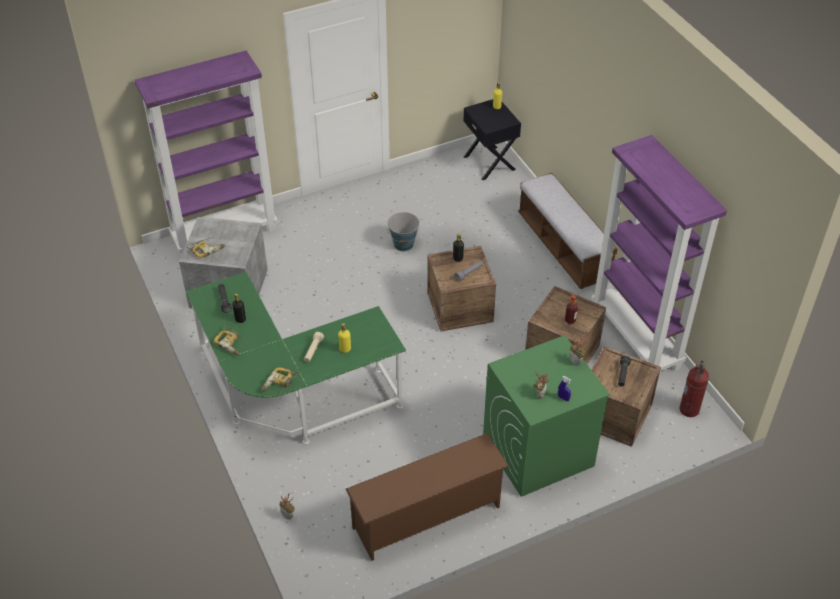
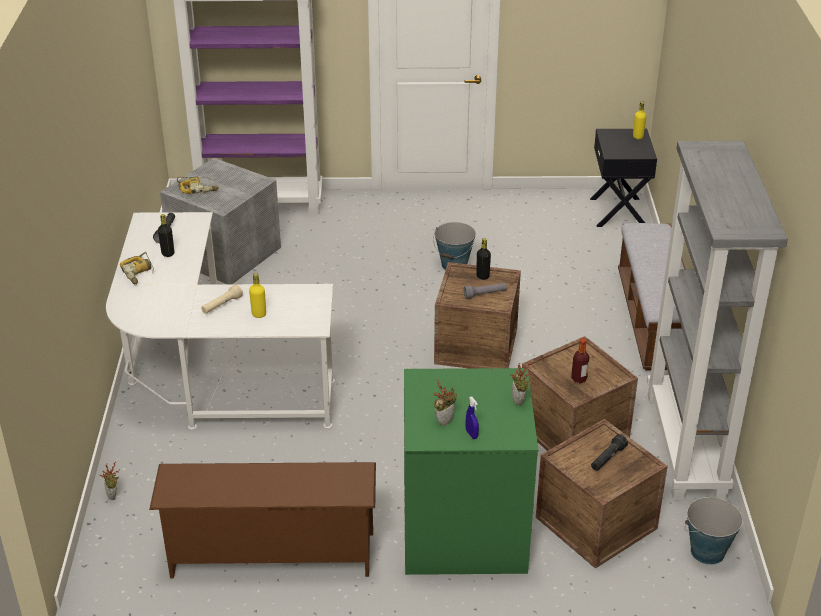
camera: 25 degrees right, 10 degrees down
green desk [186,272,406,444] -> white desk [106,212,335,430]
power drill [261,367,300,393] -> none
purple bookcase [591,135,727,371] -> grey bookcase [647,141,788,500]
fire extinguisher [680,361,709,417] -> bucket [684,497,743,565]

